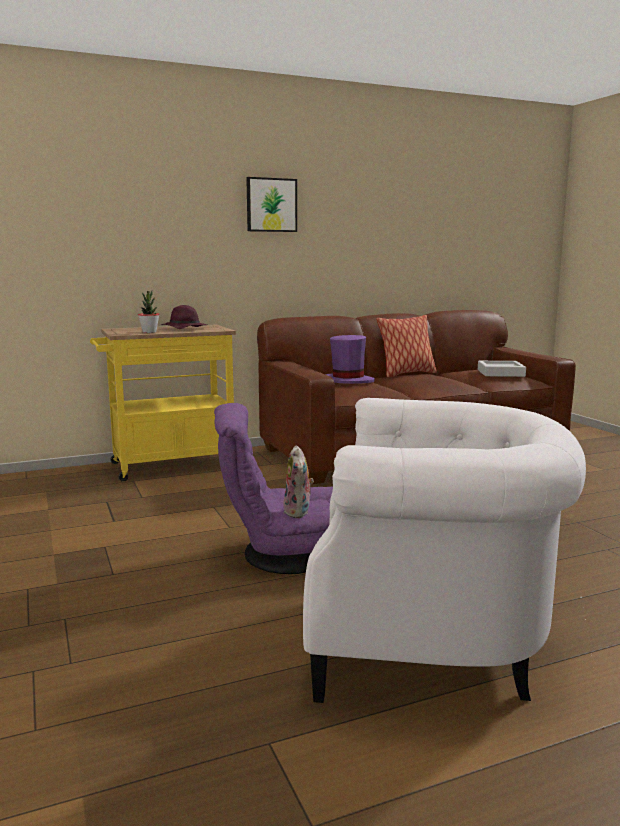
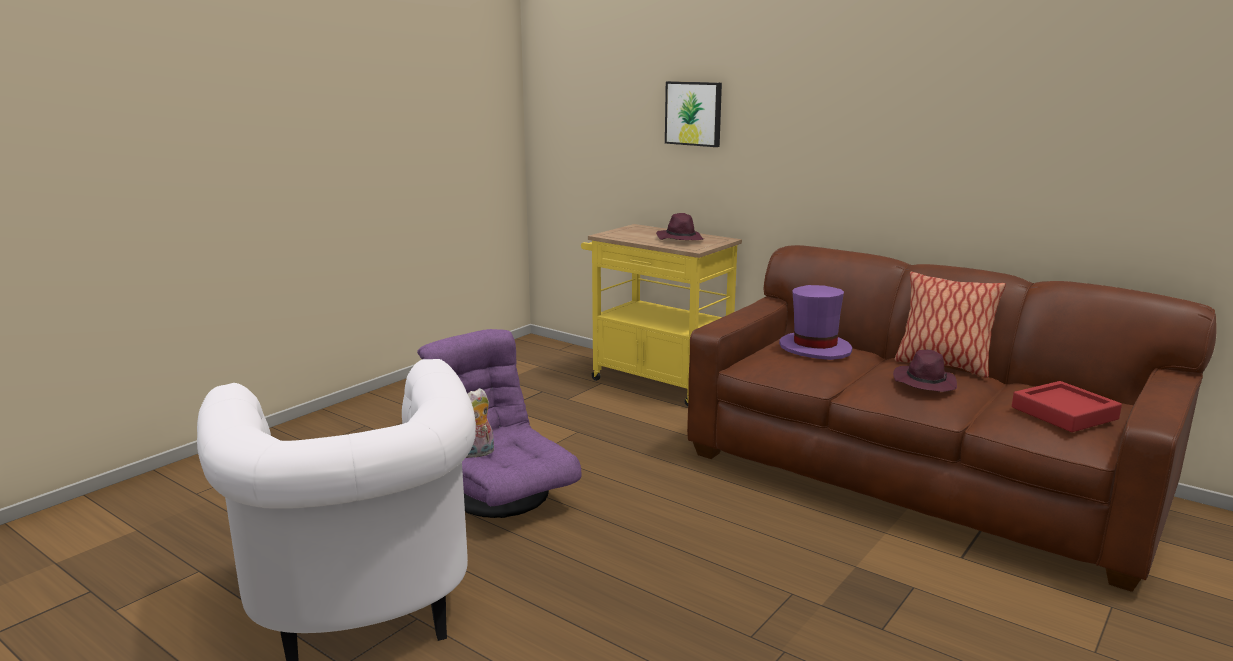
camera: 60 degrees right, 5 degrees up
potted plant [138,291,159,333] -> none
picture [246,177,297,232] -> picture moved to [665,81,722,147]
grey tray [478,361,526,377] -> red tray [1012,381,1122,432]
none -> purple hat [893,350,957,392]

